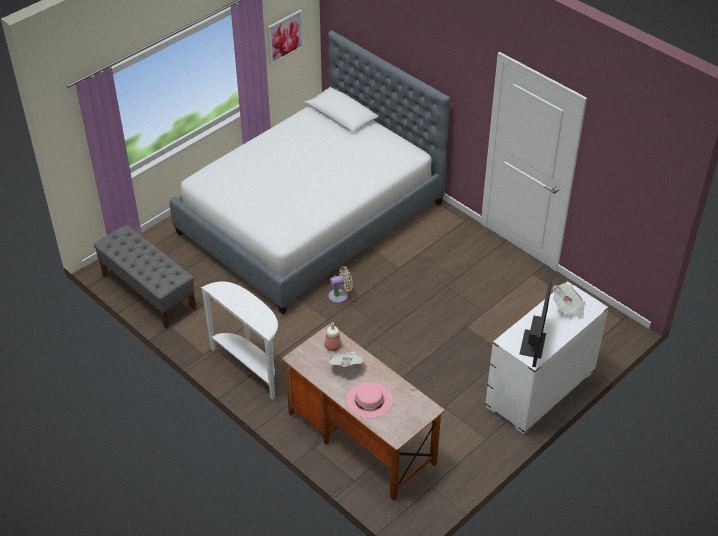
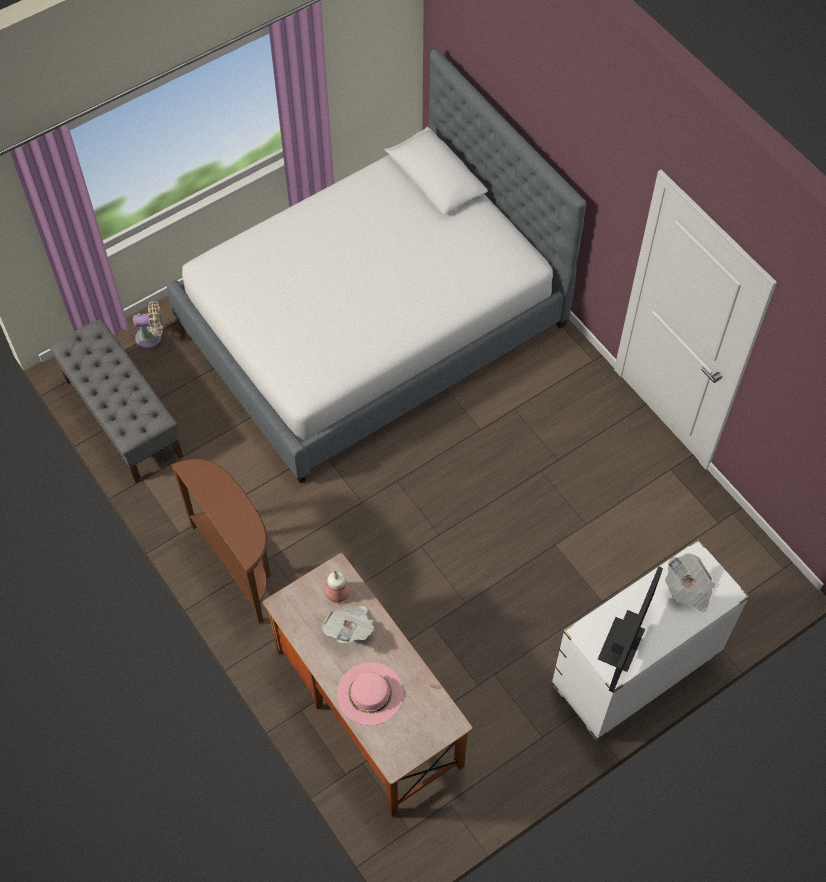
camera: 10 degrees right, 15 degrees up
white console table [201,281,278,400] -> brown console table [171,459,271,624]
picture [268,9,303,65] -> none
beige fan [329,266,353,304] -> beige fan moved to [133,301,163,349]

